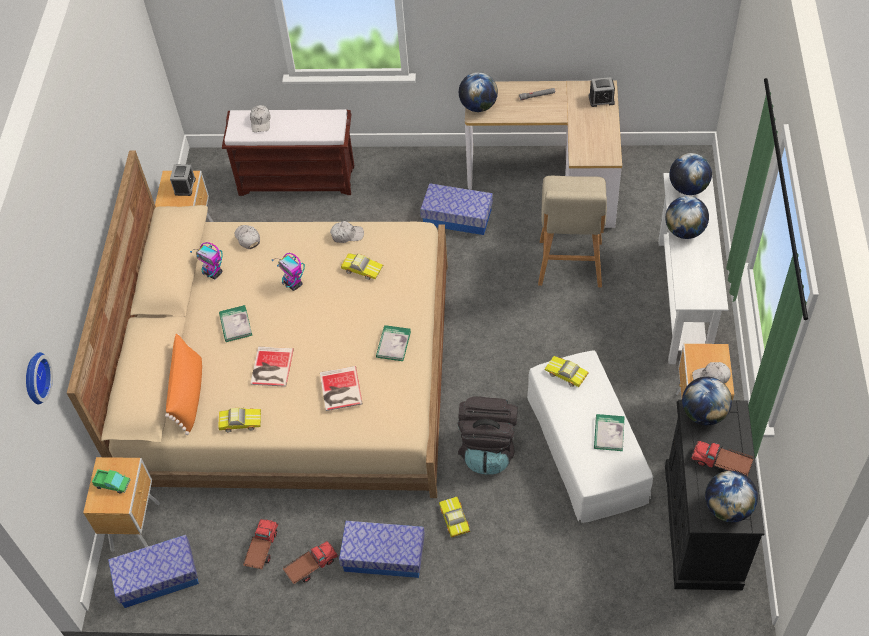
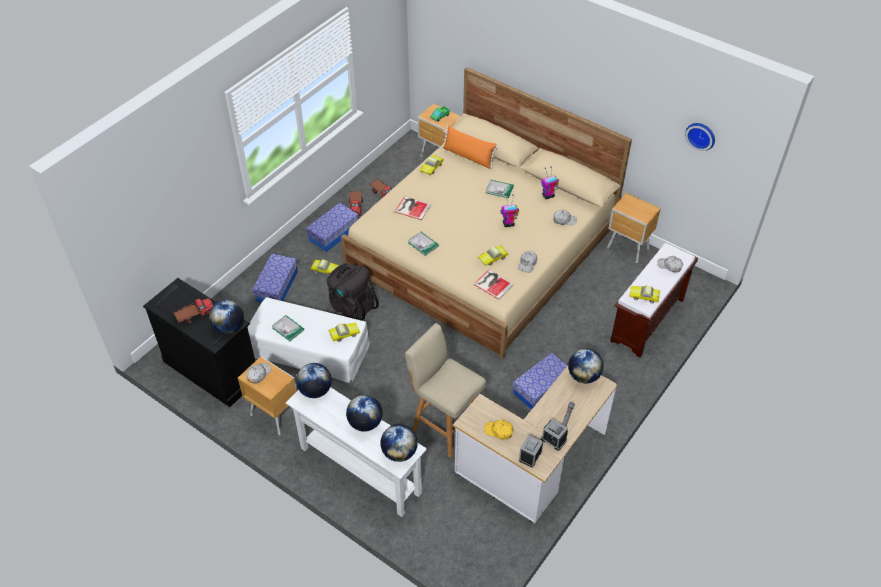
camera: 120 degrees right, 5 degrees down
wall clock [26,352,53,404] -> wall clock moved to [685,123,715,151]
storage box [108,535,199,608] -> storage box moved to [252,253,298,303]
alarm clock [170,164,196,196] -> alarm clock moved to [541,419,568,451]
book [250,347,294,387] -> book moved to [473,270,514,300]
globe [705,471,758,522] -> globe moved to [296,363,332,398]
none -> yellow cap [484,419,513,440]
none -> toy car [629,286,660,304]

